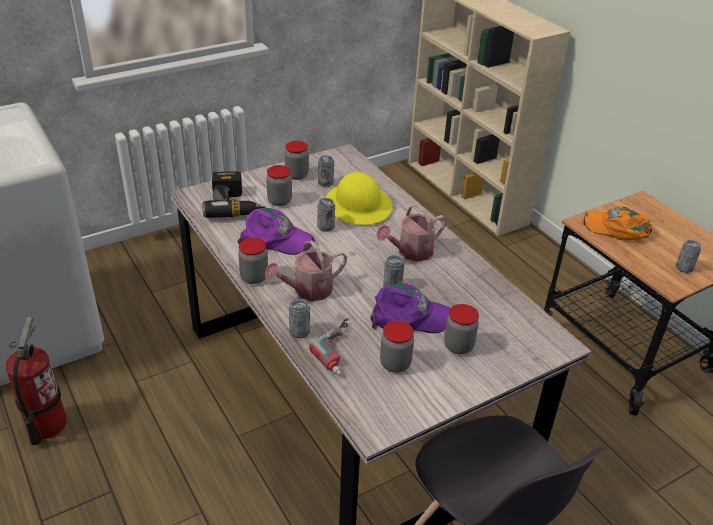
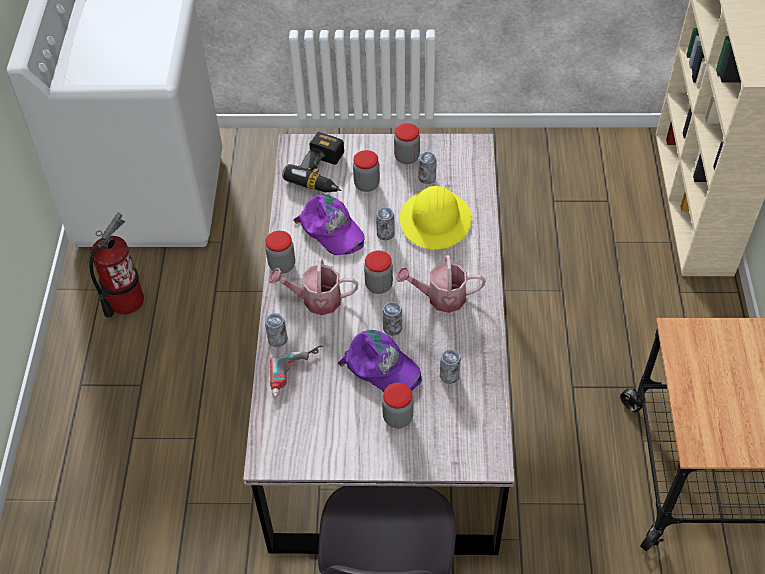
camera: 35 degrees right, 15 degrees up
jar [380,321,414,373] -> jar moved to [364,250,393,294]
orange cap [582,206,652,241] -> none
can [676,240,701,273] -> can moved to [440,349,461,384]

